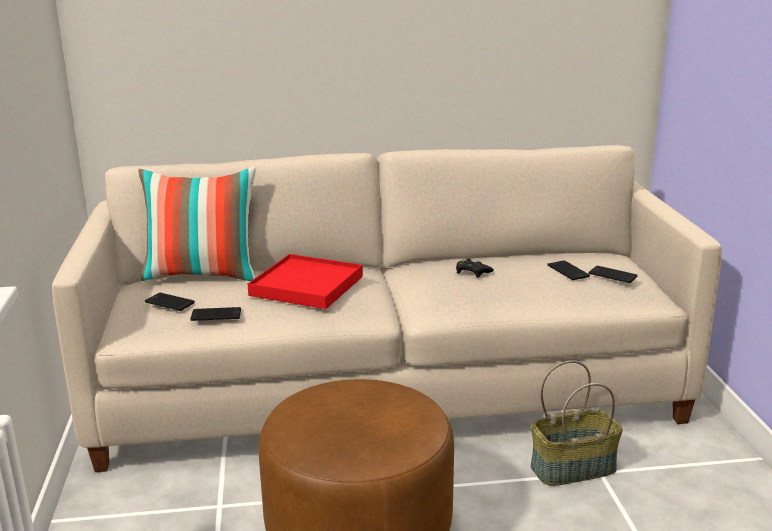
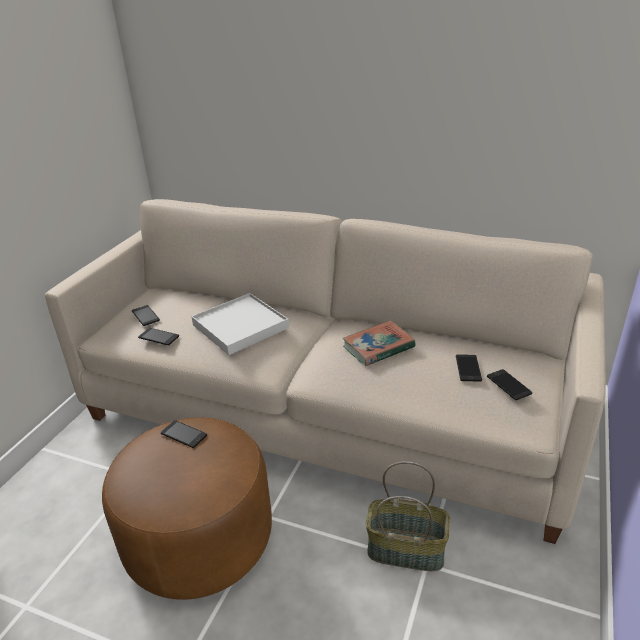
camera: 30 degrees right, 10 degrees up
pillow [138,167,256,281] -> none
red tray [248,254,363,309] -> white tray [191,293,289,355]
black game controller [456,259,494,278] -> book [343,320,416,366]
none -> phone [161,420,207,448]

